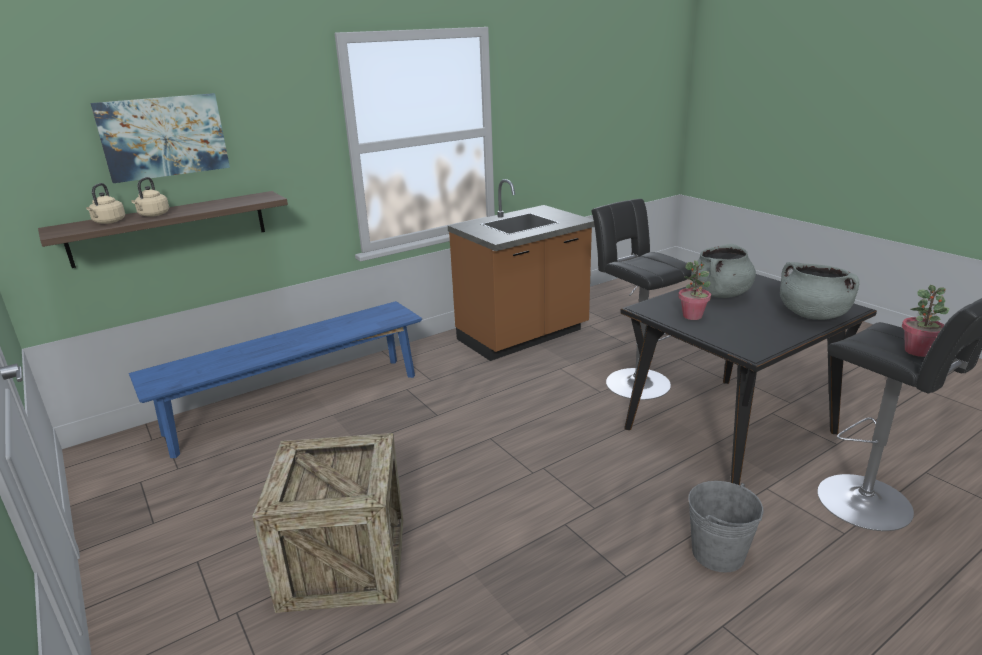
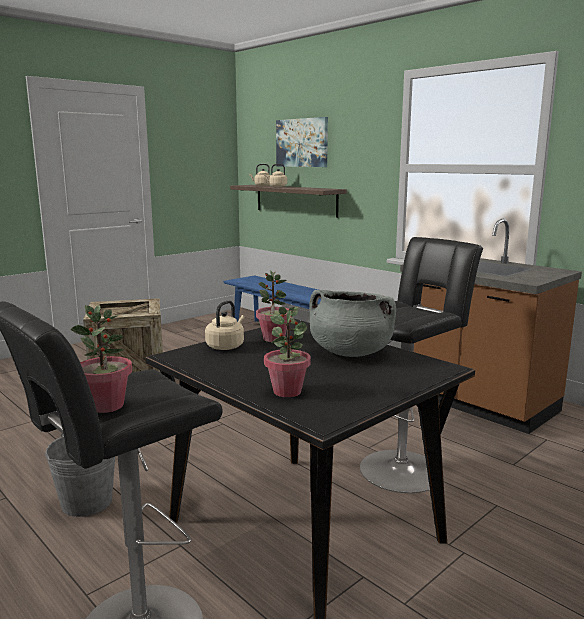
camera: 80 degrees right, 10 degrees down
grey cooking pot [780,262,859,320] -> potted plant [264,307,311,397]
none -> beige kettle [205,300,245,350]

